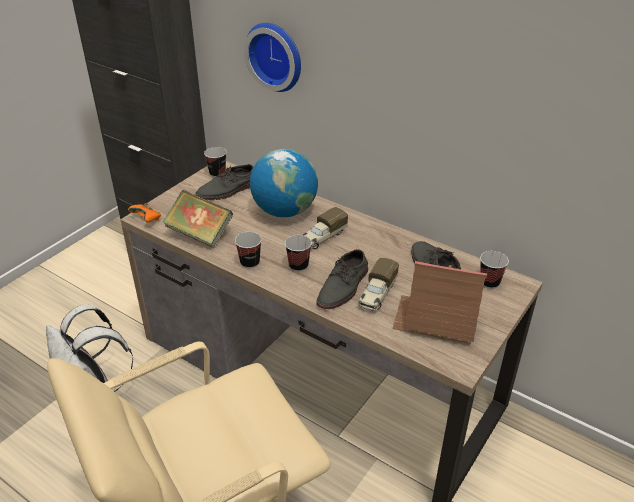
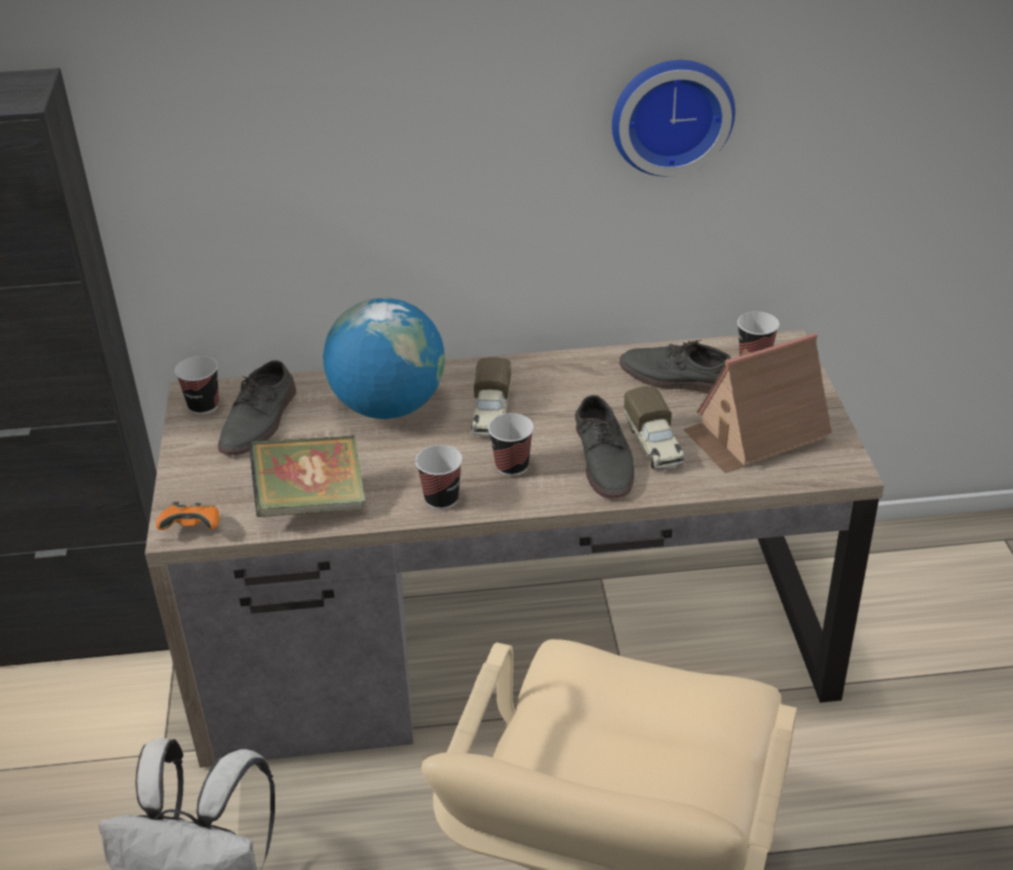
camera: 40 degrees left, 0 degrees up
wall clock [244,23,301,92] -> wall clock moved to [612,60,735,177]

